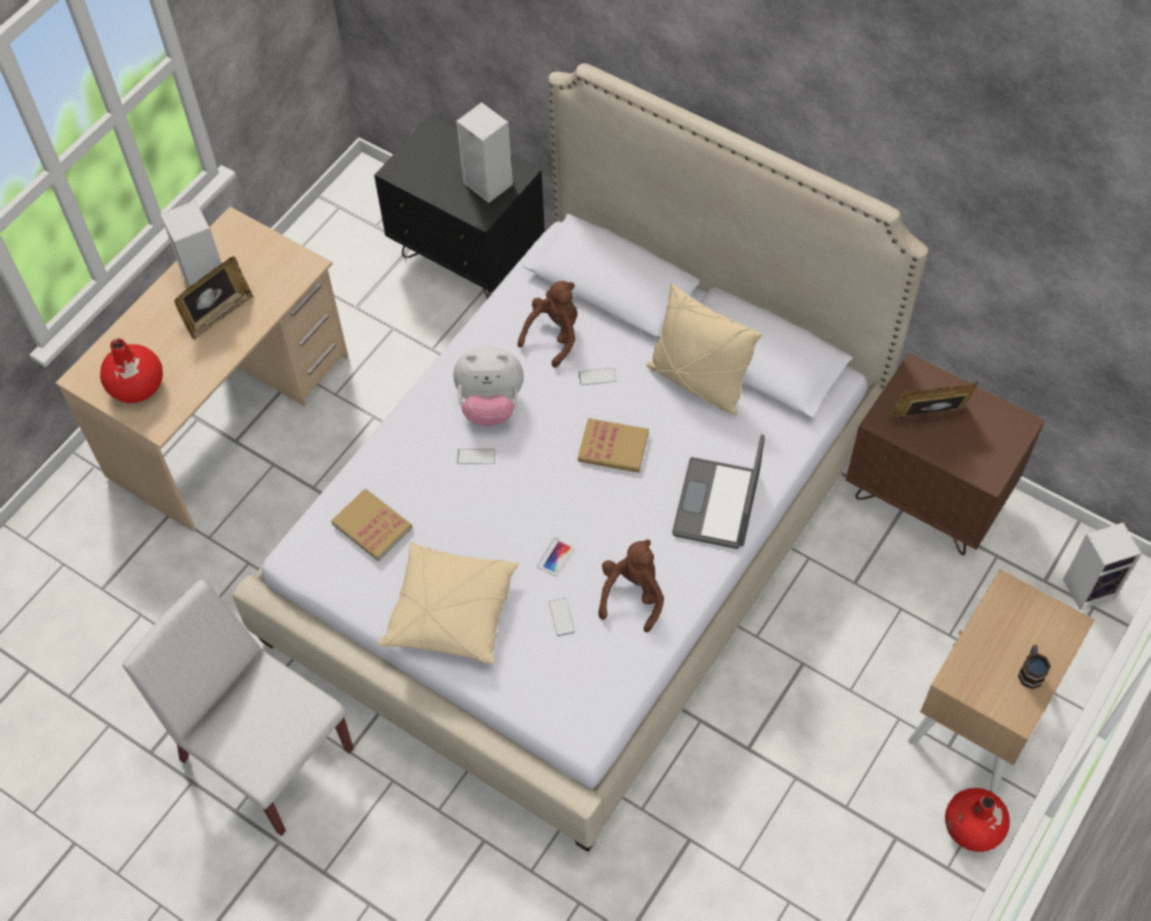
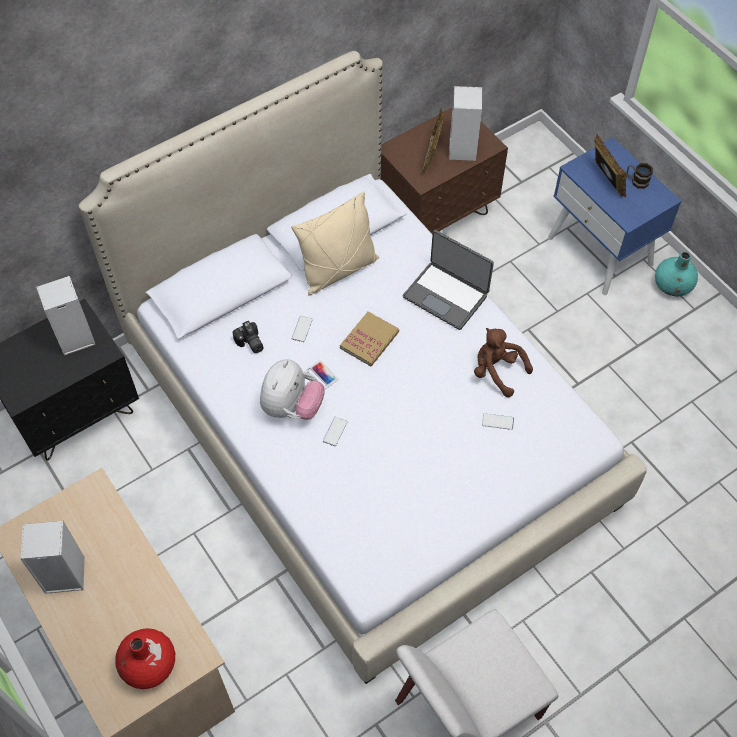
camera: 70 degrees left, 0 degrees up
picture frame [174,257,254,340] -> picture frame moved to [594,133,627,197]
book [331,489,412,561] -> none
beige pillow [378,542,519,664] -> none
brown plush toy [518,281,578,368] -> camera [233,321,264,353]
phone [536,537,574,576] -> phone moved to [306,360,338,389]
beige nightstand [908,569,1095,792] -> blue nightstand [548,137,682,295]
red vase [945,788,1010,852] -> turquoise vase [655,252,698,296]
speaker [1063,522,1142,610] -> speaker moved to [449,86,482,161]

